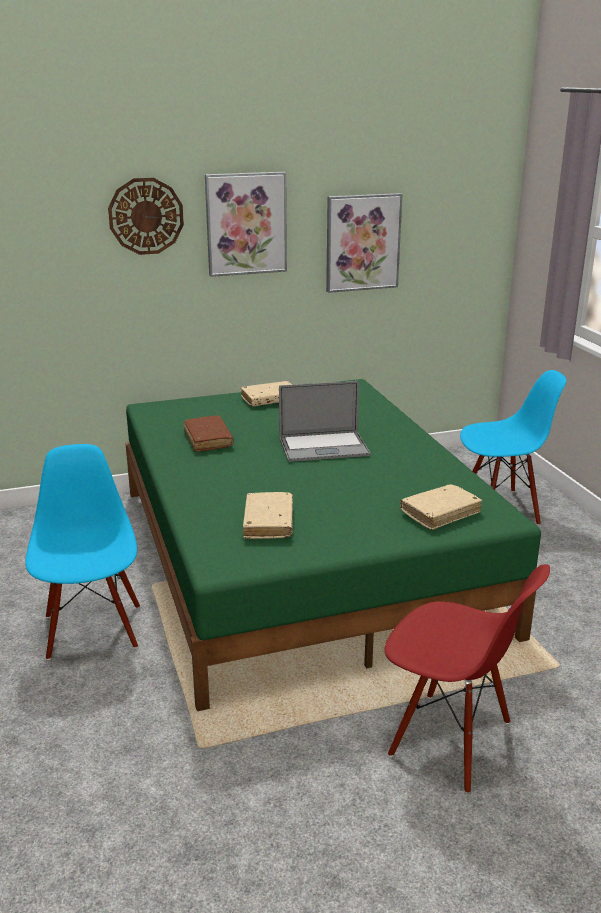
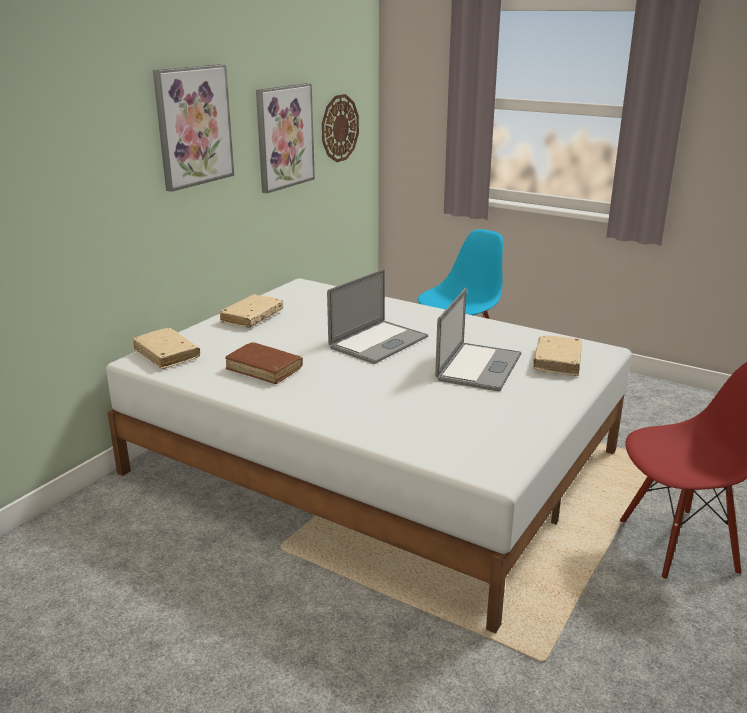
camera: 40 degrees left, 0 degrees up
blue chair [25,444,140,660] -> none
wall clock [108,178,184,255] -> wall clock moved to [322,94,359,162]
green bed [125,379,541,711] -> white bed [106,278,632,634]
beige book [243,492,293,539] -> beige book moved to [133,328,200,369]
none -> laptop [435,288,521,391]

